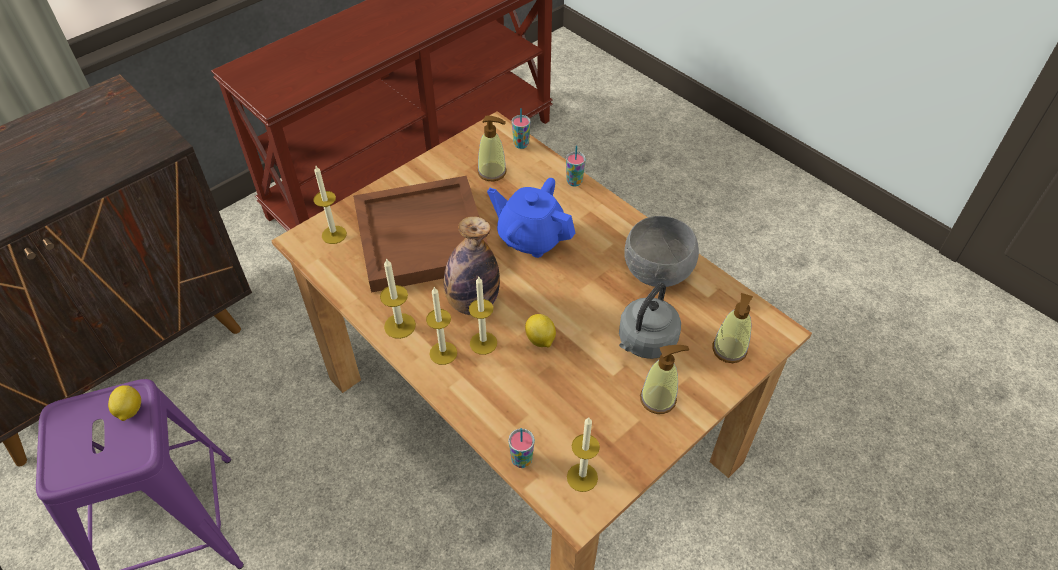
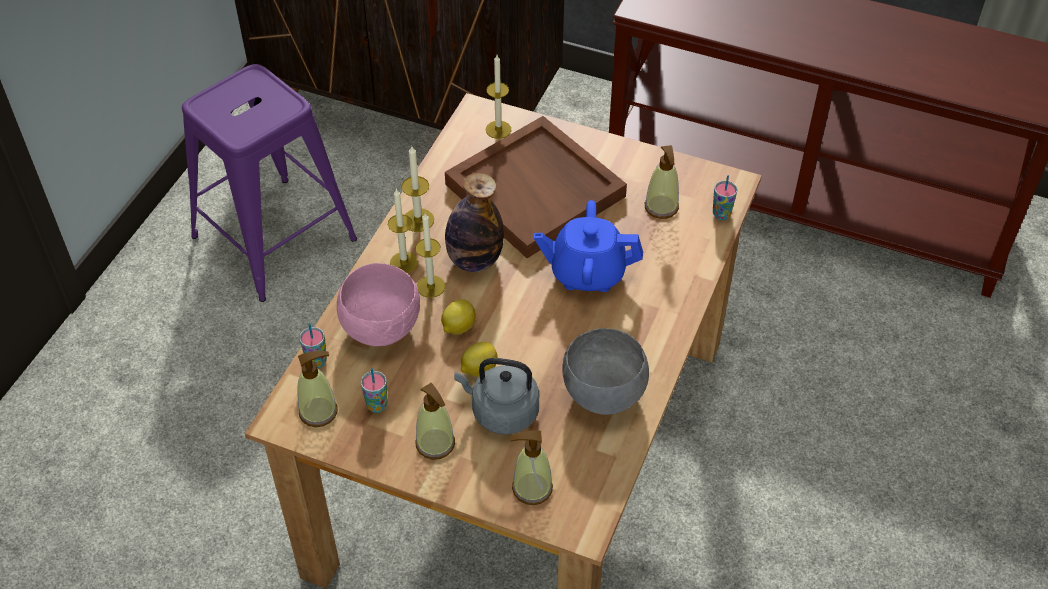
camera: 65 degrees right, 0 degrees up
lemon [108,385,141,421] -> lemon moved to [461,342,498,377]
blue teapot [487,178,576,258] -> blue teapot turned 90 degrees counterclockwise [534,200,643,292]
cup [566,145,586,186] -> cup moved to [361,368,387,413]
candle [567,417,600,492] -> soap dispenser [298,351,338,427]
none -> pink bowl [337,263,420,346]

